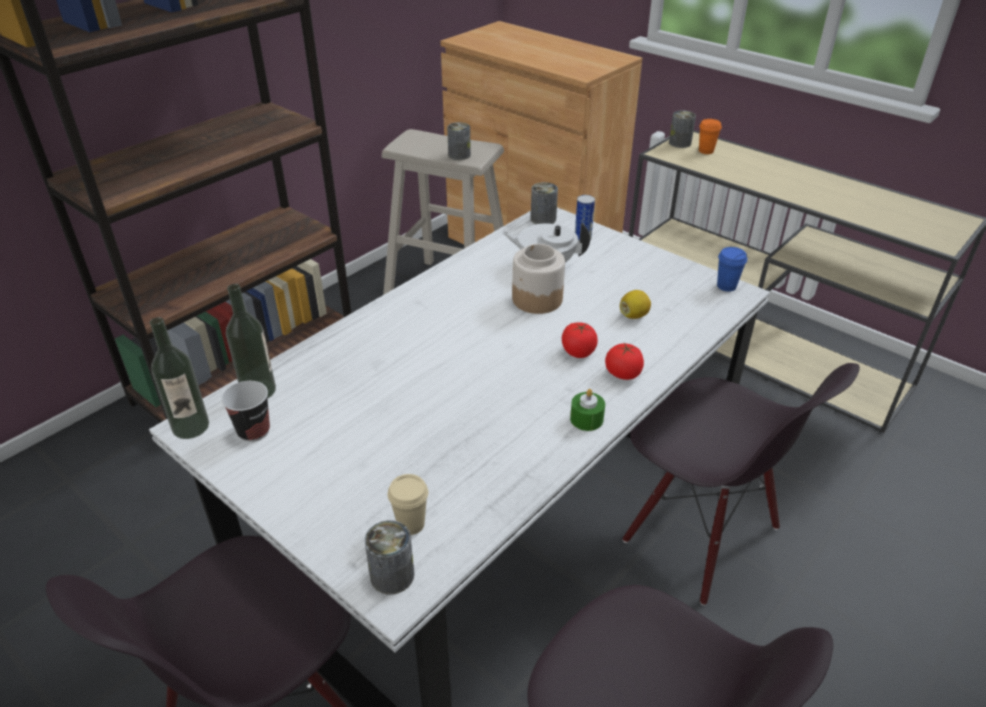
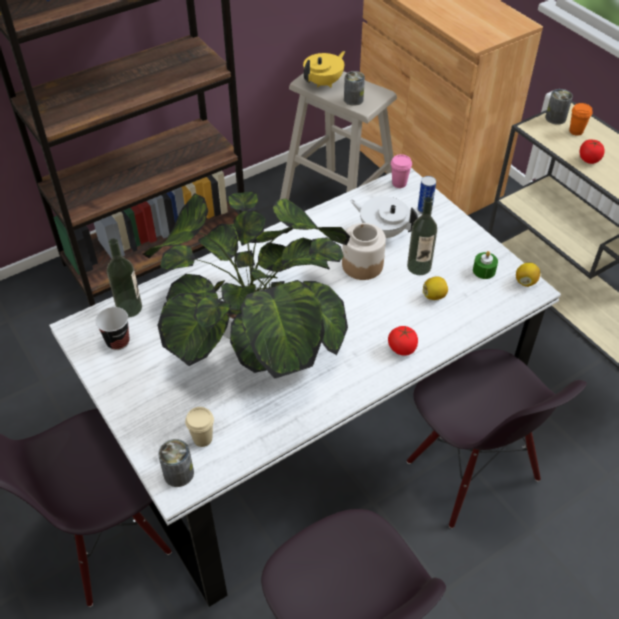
camera: 15 degrees right, 10 degrees up
bottle [150,317,209,439] -> bottle moved to [407,197,437,275]
can [531,182,558,224] -> pink cup [391,154,412,188]
tomato [562,323,598,358] -> tomato moved to [580,139,605,164]
green candle [570,389,605,431] -> green candle moved to [473,251,498,279]
blue cup [717,247,747,292] -> lemon [516,263,540,287]
none -> potted plant [143,191,350,379]
none -> yellow teapot [303,51,345,87]

